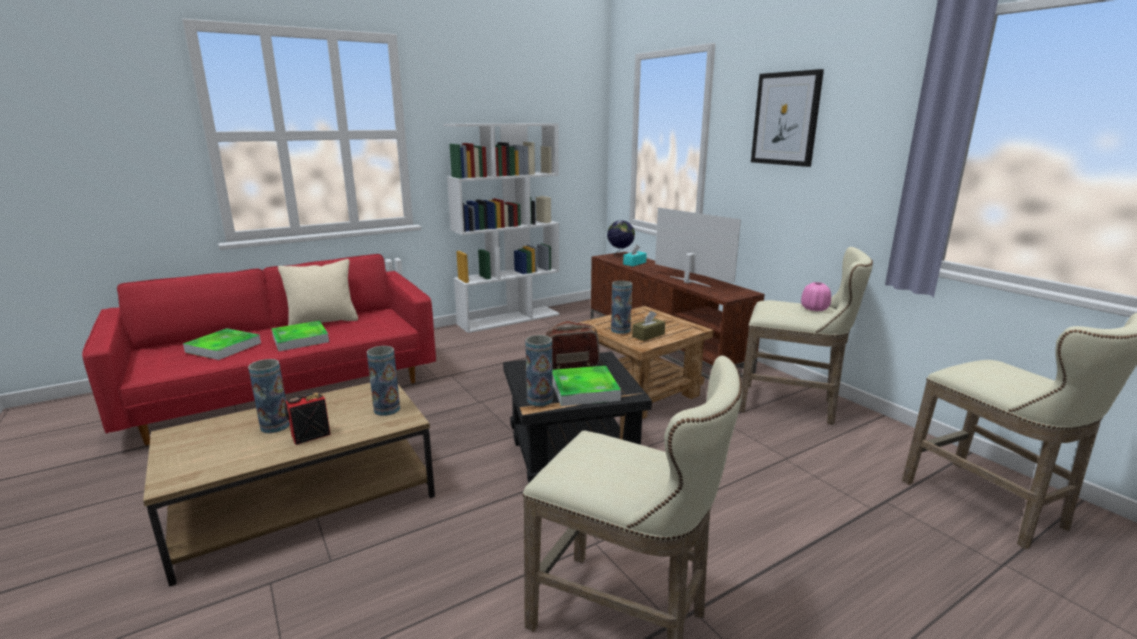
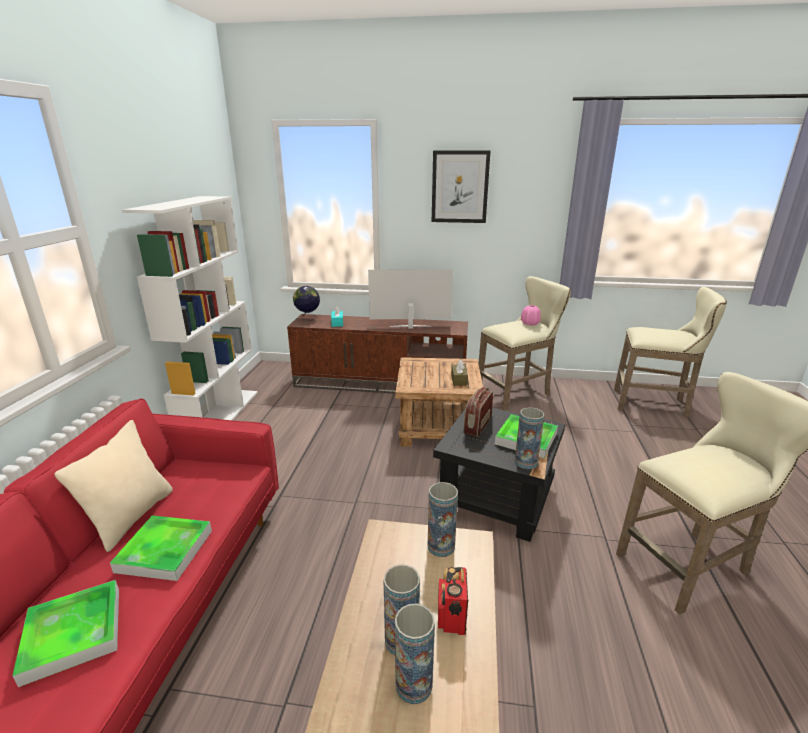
camera: 50 degrees left, 5 degrees up
vase [611,281,632,334] -> vase moved to [395,603,435,704]

